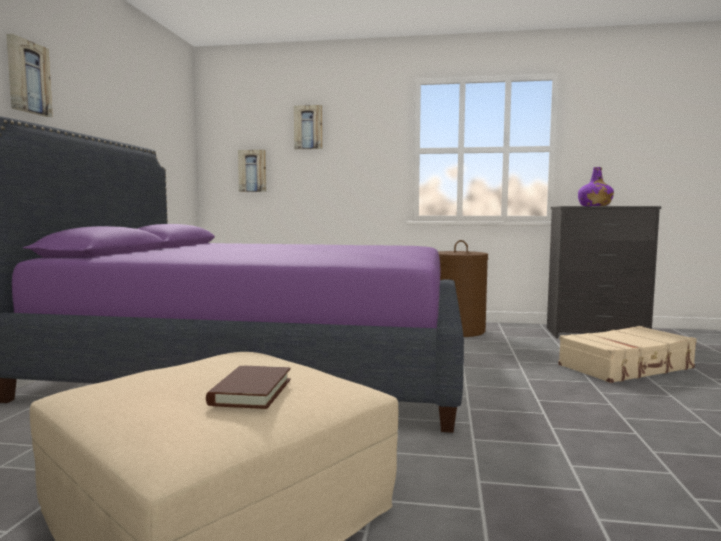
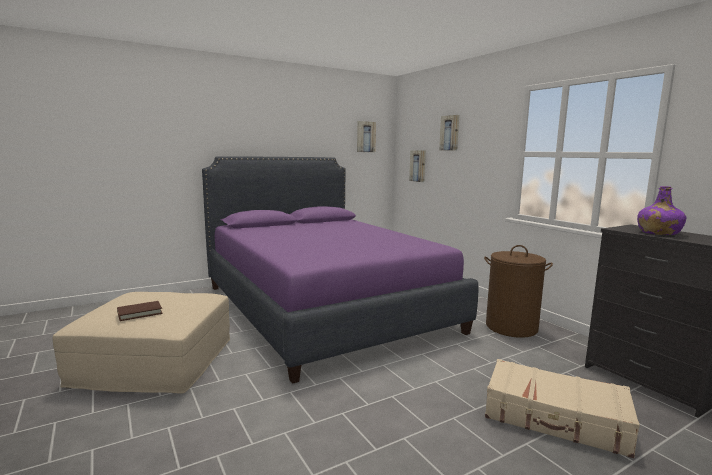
camera: 50 degrees right, 5 degrees up
picture [6,34,53,117] -> picture moved to [357,121,376,152]

